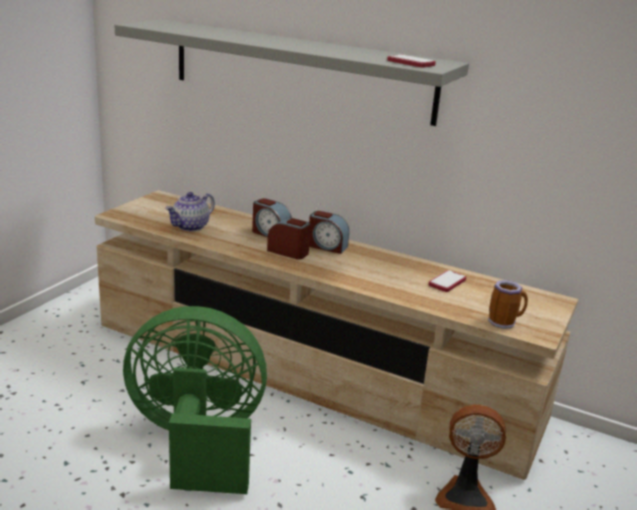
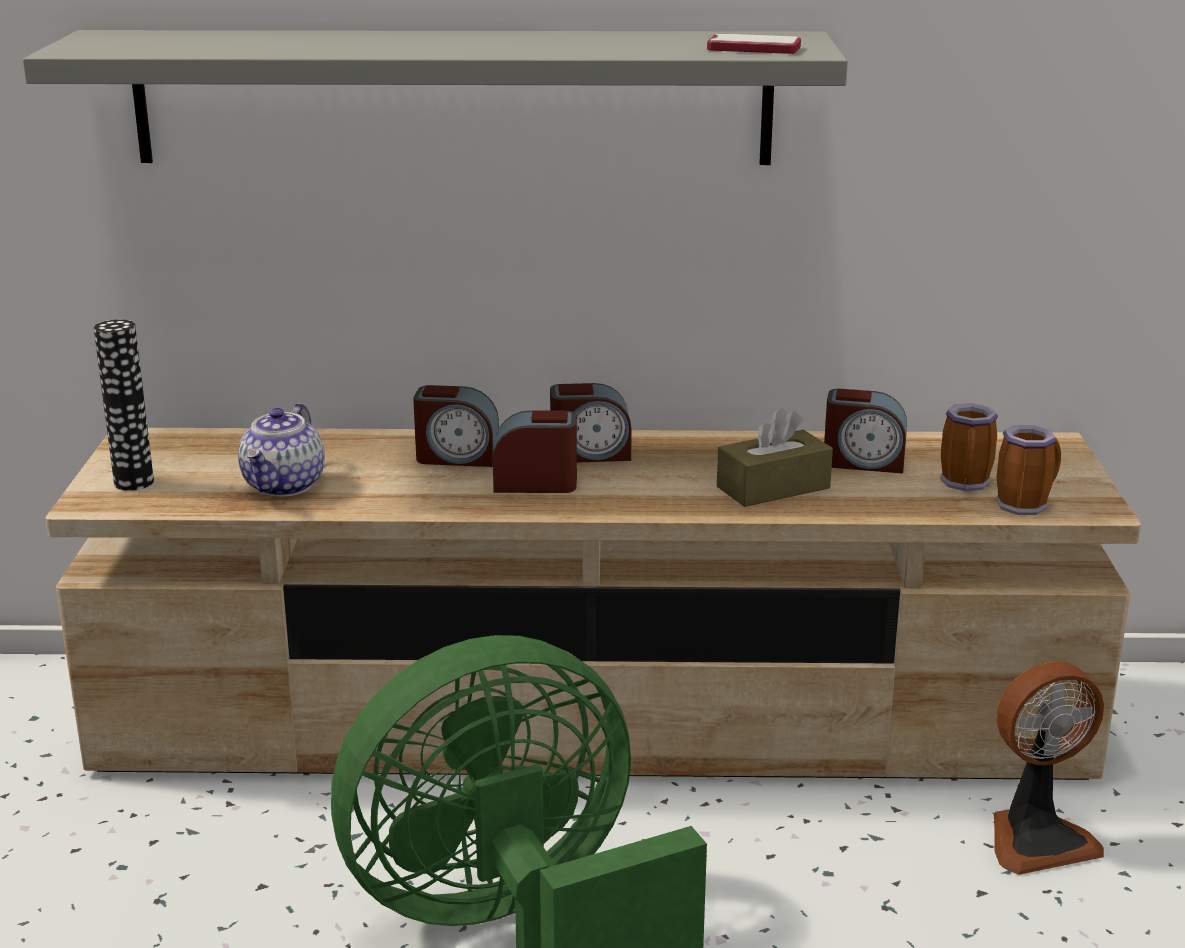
camera: 25 degrees left, 0 degrees up
phone [428,270,466,292] -> alarm clock [824,389,907,474]
none -> vase [94,320,154,491]
none -> brown tissue box [717,408,833,507]
none -> mug [940,403,998,491]

